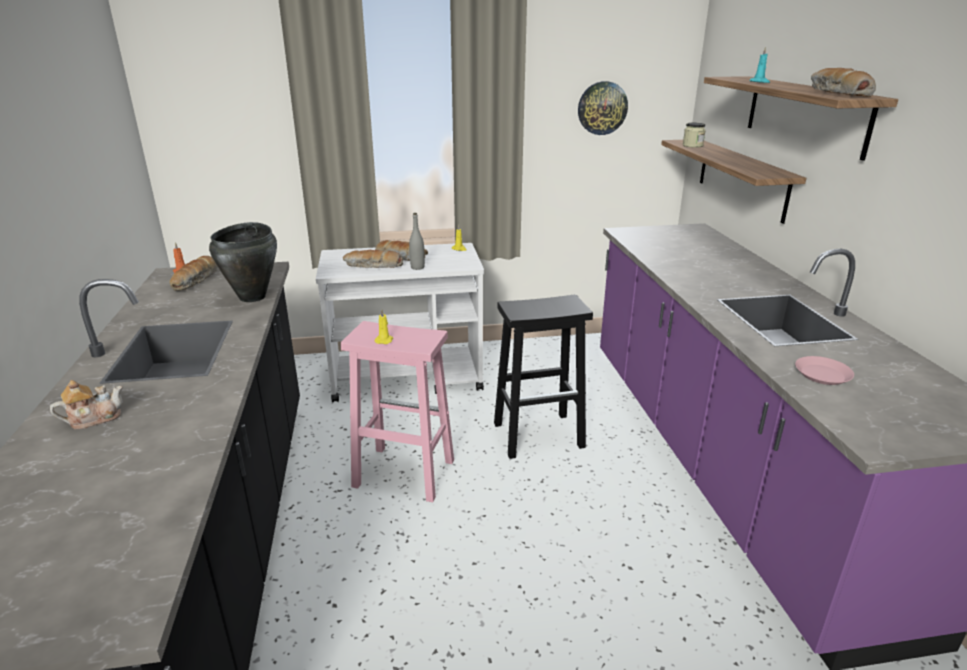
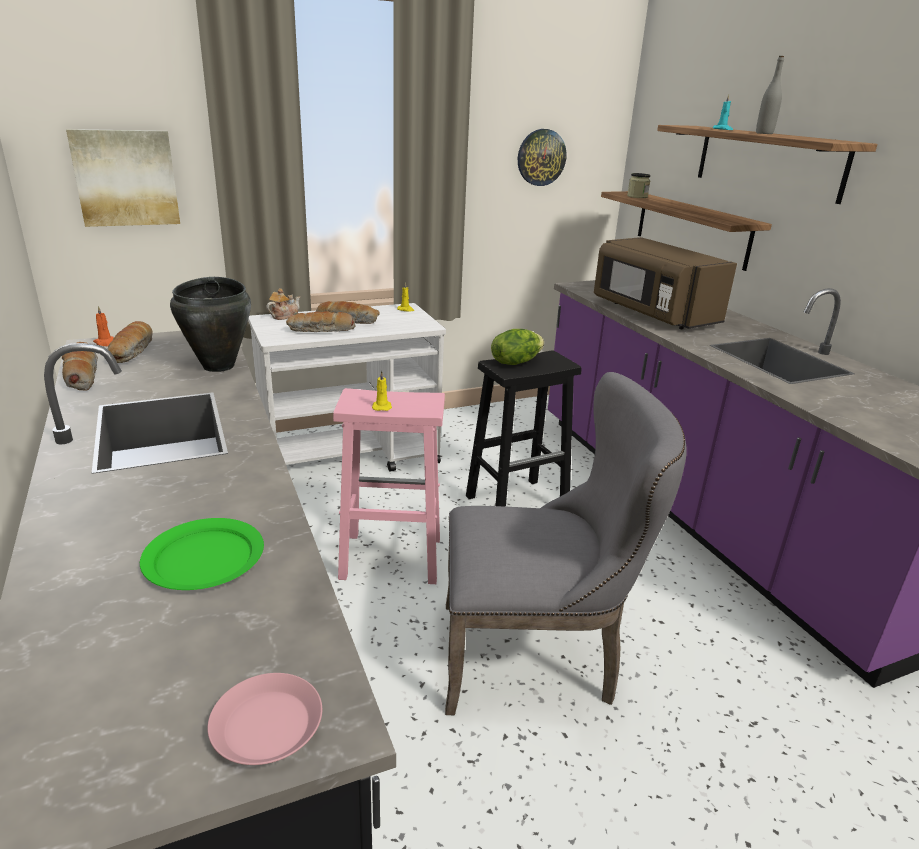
camera: 15 degrees left, 0 degrees up
teapot [50,380,123,430] -> teapot moved to [266,288,300,320]
grey bottle [409,213,425,270] -> grey bottle moved to [756,56,784,134]
pink plate [795,356,854,385] -> pink plate moved to [207,673,322,765]
bread [811,68,876,97] -> bread moved to [62,342,98,391]
none -> picture [66,129,180,227]
none -> green plate [140,518,264,590]
none -> grey chair [445,372,687,715]
none -> lettuce [491,329,544,365]
none -> brown microwave [594,237,737,329]

